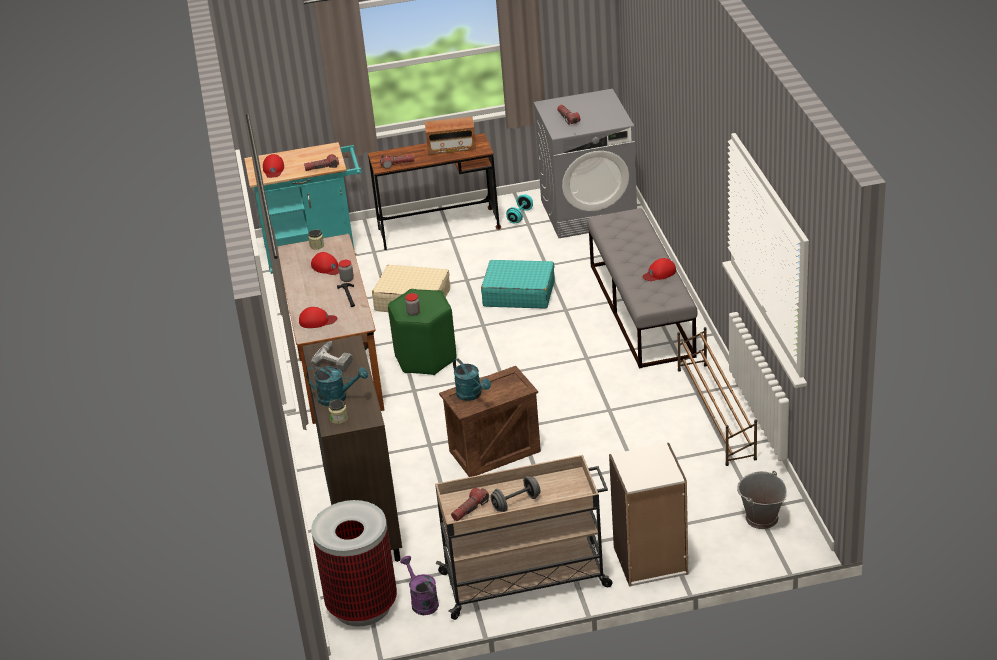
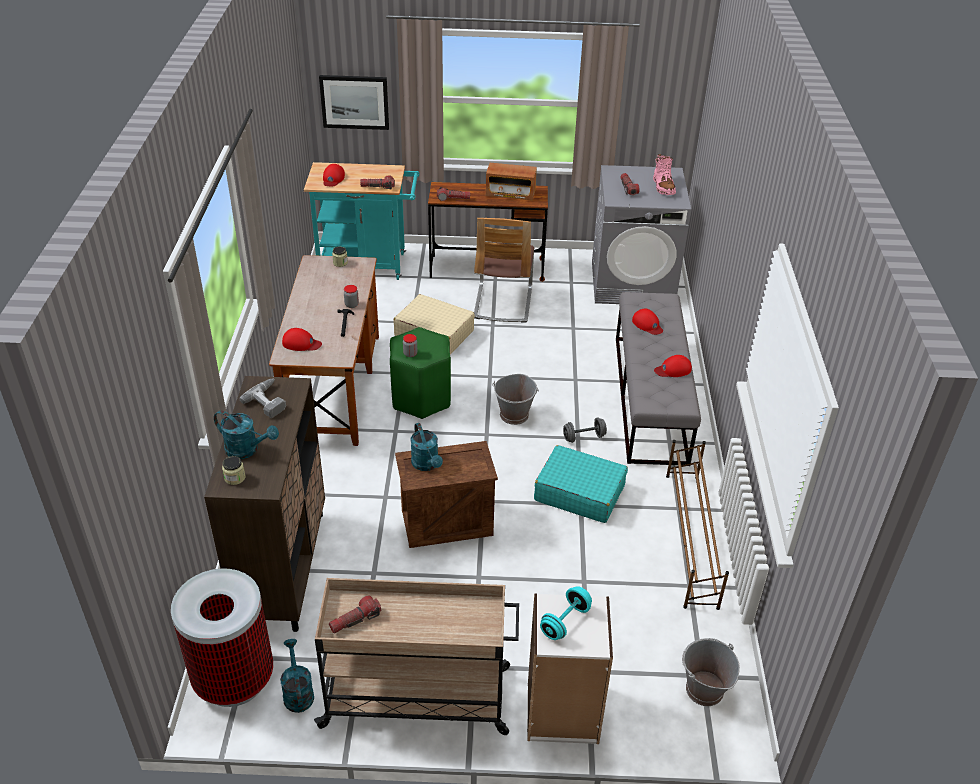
camera: 10 degrees right, 5 degrees up
red cap [311,252,339,275] -> red cap moved to [632,309,663,335]
purple watering can [400,556,439,615] -> turquoise watering can [280,639,314,713]
turquoise suitcase [481,260,555,308] -> turquoise suitcase moved to [534,445,628,523]
grey dumbbell [490,476,540,512] -> grey dumbbell moved to [563,417,607,443]
turquoise dumbbell [506,195,533,223] -> turquoise dumbbell moved to [540,586,592,640]
none -> picture [319,75,389,130]
none -> chair [474,218,534,323]
none -> grey bucket [492,374,539,425]
none -> pink boot [653,154,676,195]

